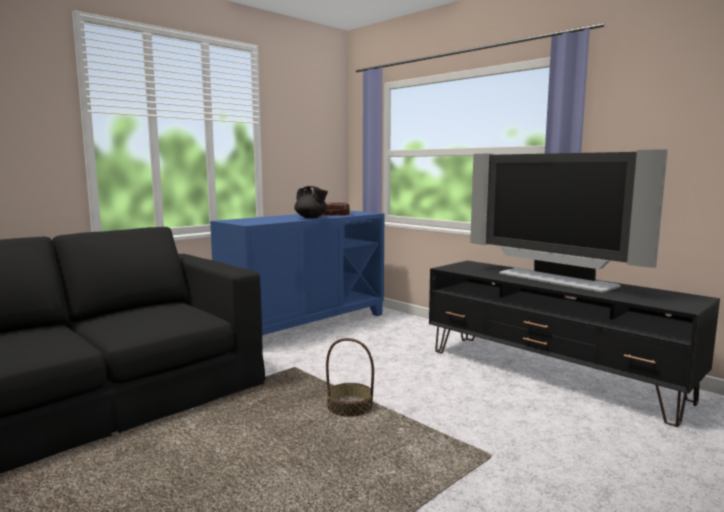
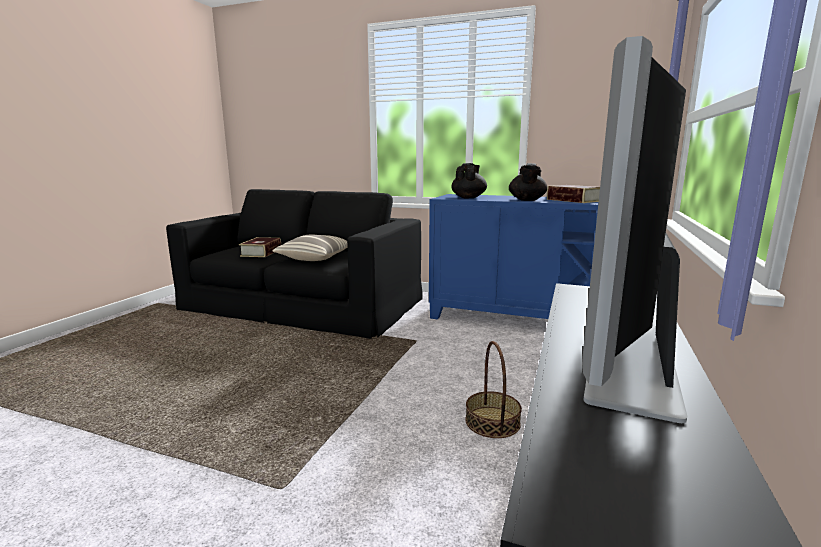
camera: 65 degrees right, 5 degrees up
basket [326,338,374,417] -> basket moved to [465,341,522,438]
none -> book [239,237,281,257]
none -> pillow [272,234,348,261]
none -> black teapot [451,163,487,198]

